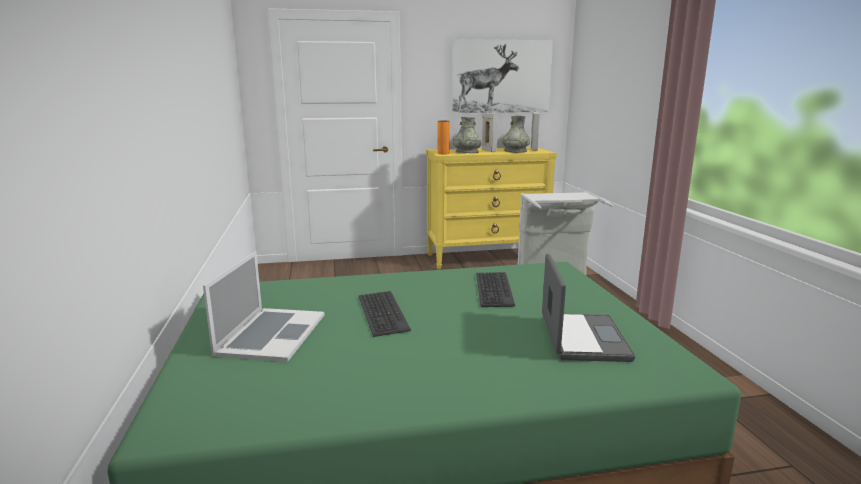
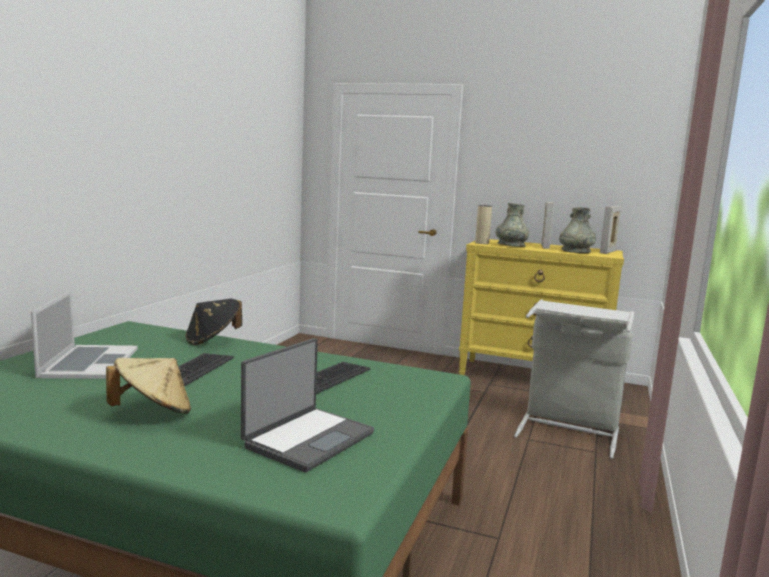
camera: 30 degrees right, 5 degrees down
laptop [203,251,324,362] -> laptop turned 45 degrees counterclockwise [31,290,138,379]
orange vase [437,121,450,154] -> beige vase [475,205,492,244]
picture [452,39,553,113] -> none
none -> beige hat [106,358,191,414]
none -> black hat [186,299,242,345]

